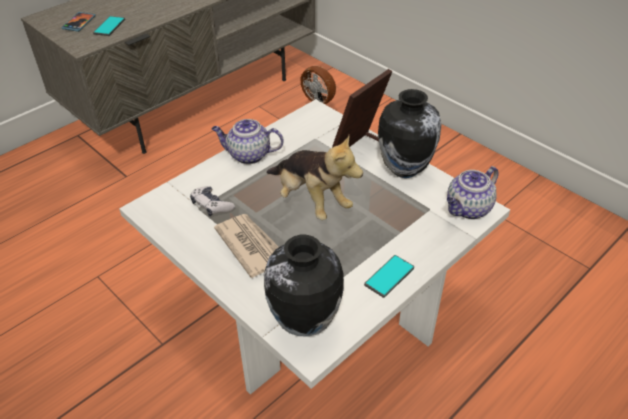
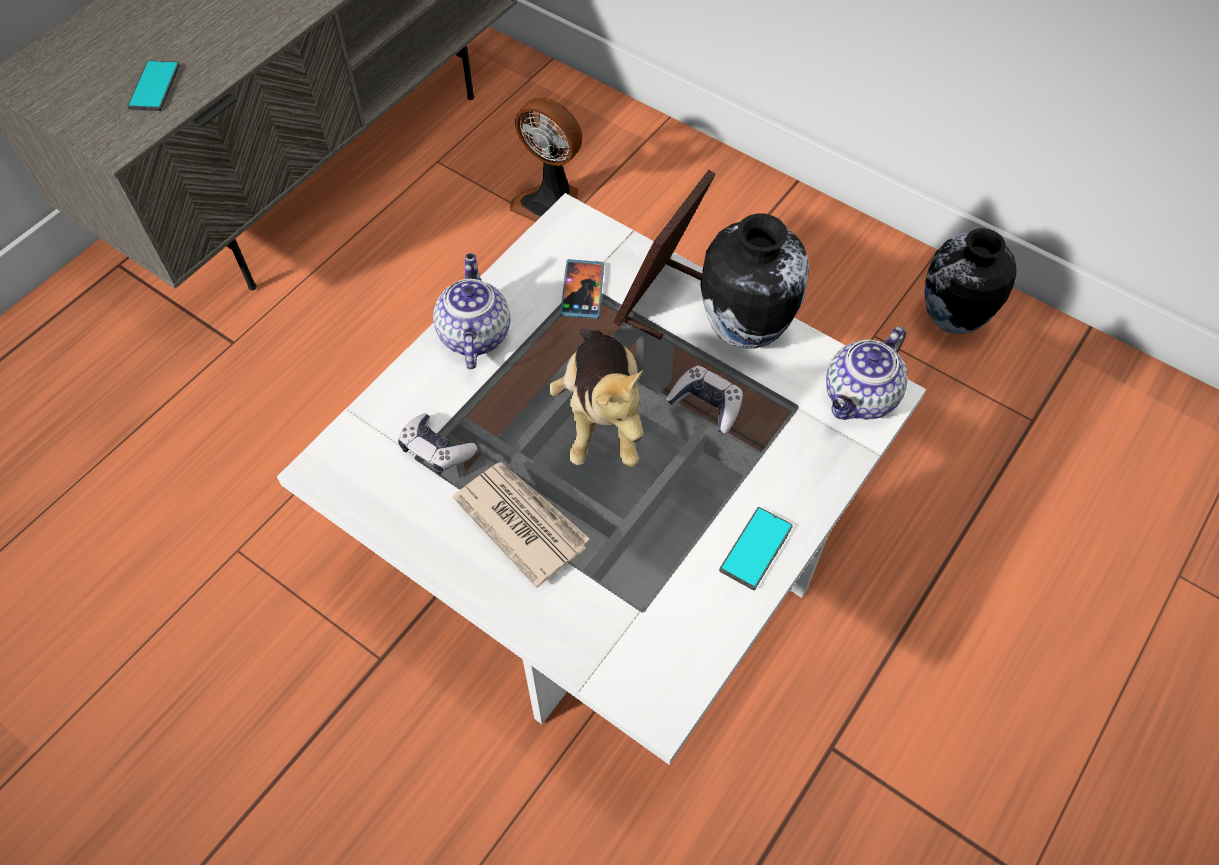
camera: 10 degrees left, 15 degrees up
phone [61,12,96,32] -> phone moved to [560,259,604,319]
teapot [211,119,284,164] -> teapot turned 90 degrees clockwise [433,253,511,369]
vase [264,235,344,336] -> vase moved to [924,228,1017,334]
plush toy [266,135,363,220] -> plush toy turned 45 degrees clockwise [549,329,643,467]
none -> game controller [666,365,743,433]

